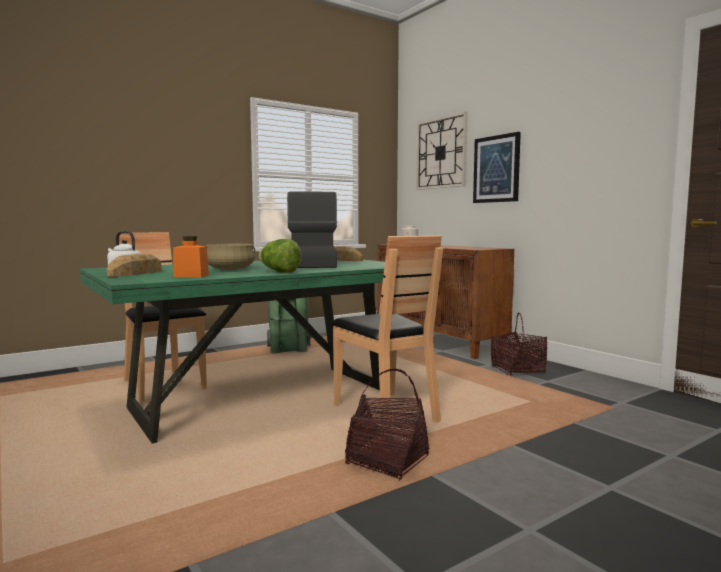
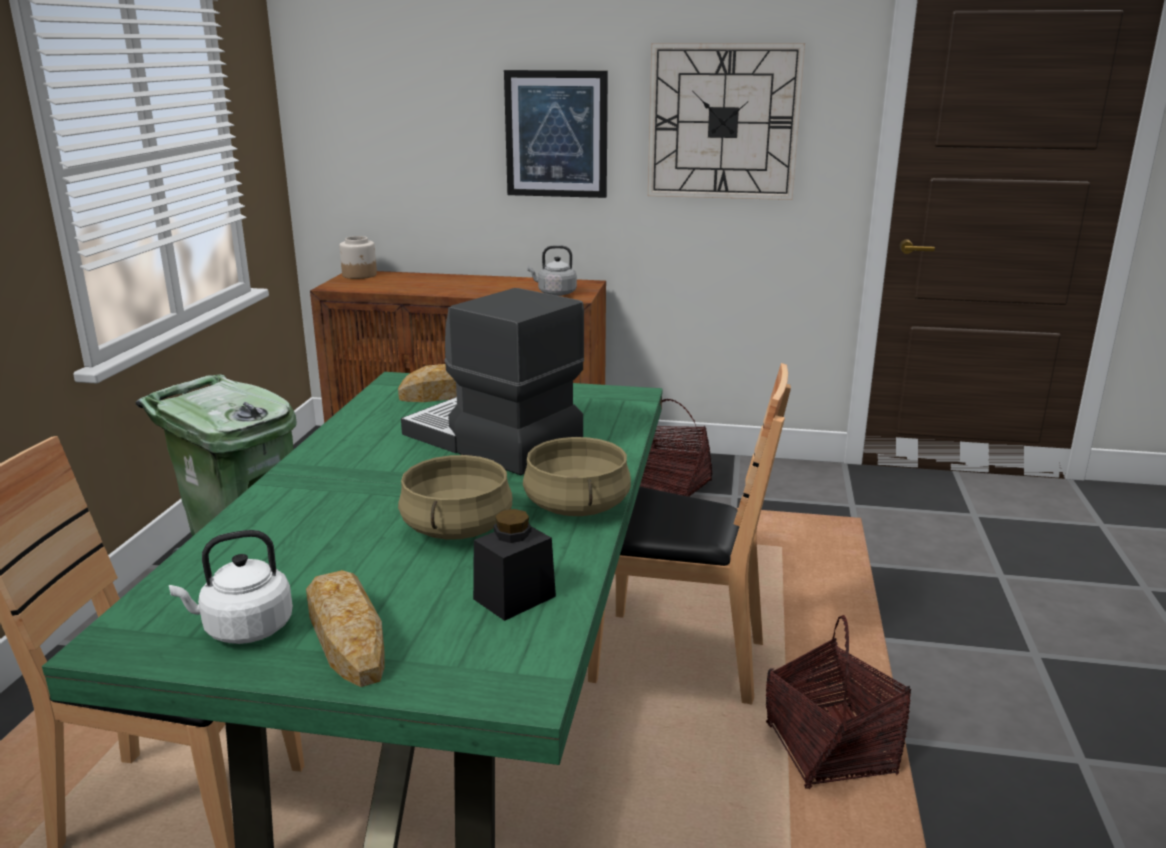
camera: 45 degrees left, 15 degrees up
orange jar [173,236,209,277] -> black jar [473,509,556,621]
lettuce [259,239,302,273] -> beige cooking pot [523,437,631,516]
wall clock [416,112,468,190] -> wall clock moved to [648,43,805,200]
none -> grey kettle [528,245,577,296]

